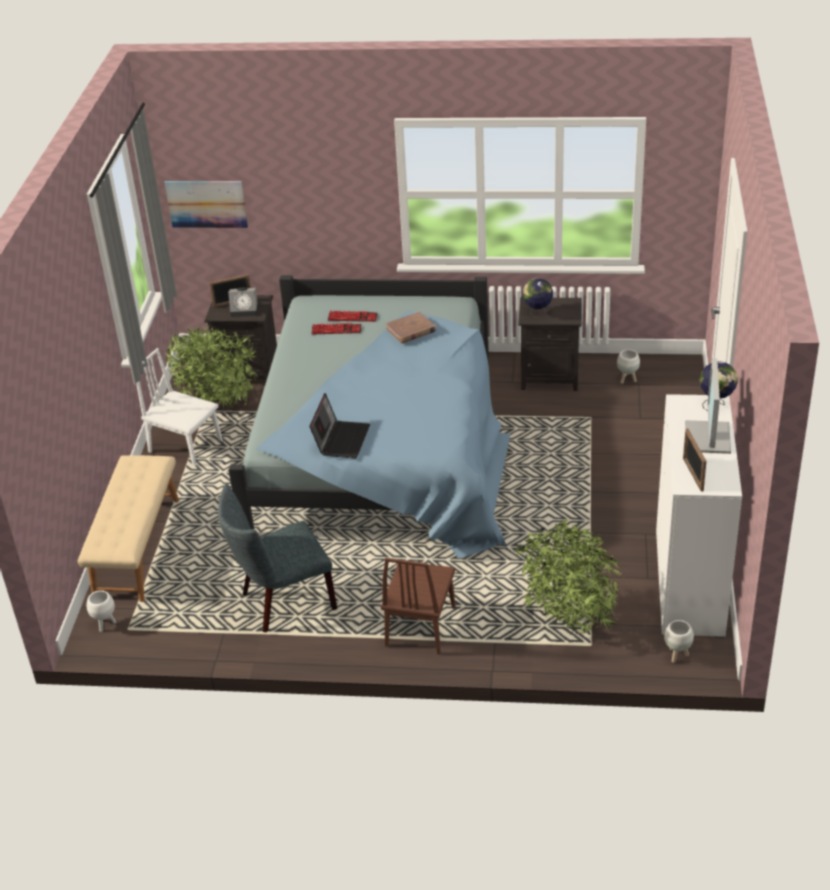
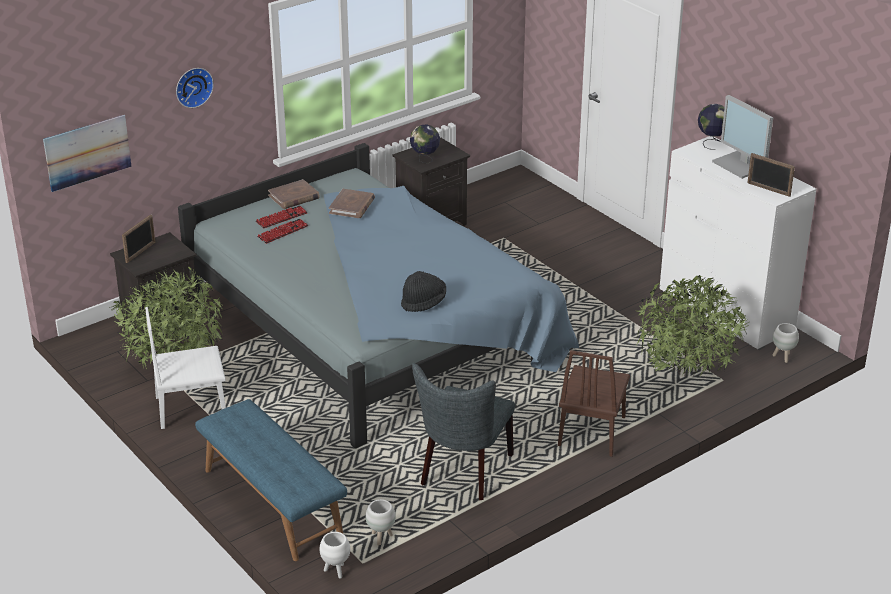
camera: 45 degrees left, 5 degrees down
beige bench [78,455,179,602] -> blue bench [195,399,347,561]
alarm clock [228,287,258,317] -> none
laptop [309,393,370,459] -> black hat [401,271,446,312]
brown chair [381,558,455,655] -> brown chair turned 45 degrees clockwise [558,350,630,457]
white planter [617,349,640,384] -> white planter moved to [366,499,396,545]
none -> wall clock [176,68,214,108]
none -> brown book [268,179,320,209]

